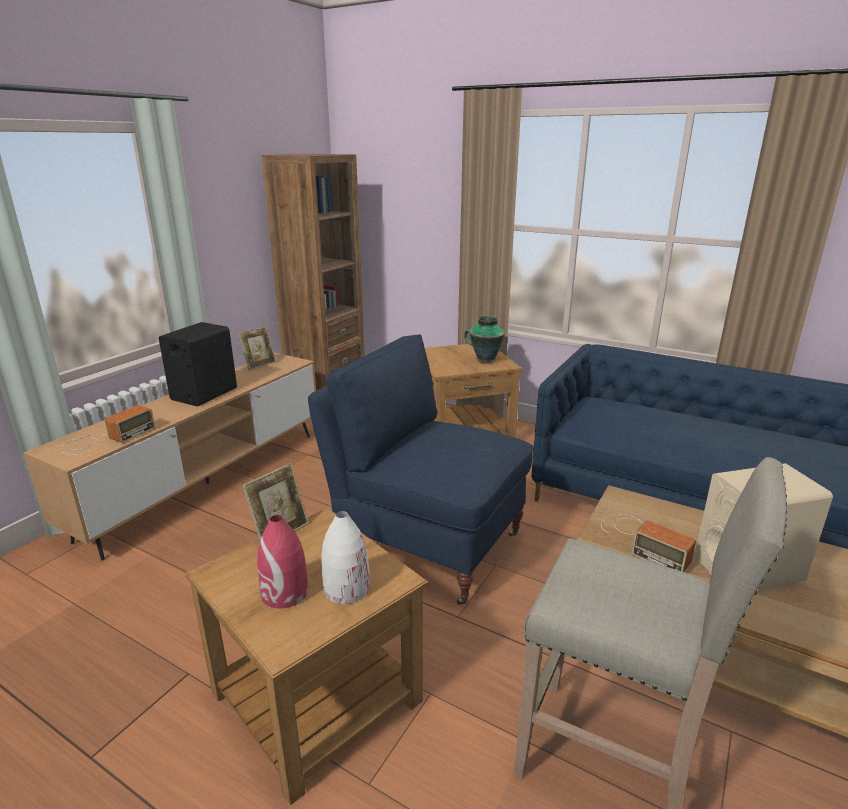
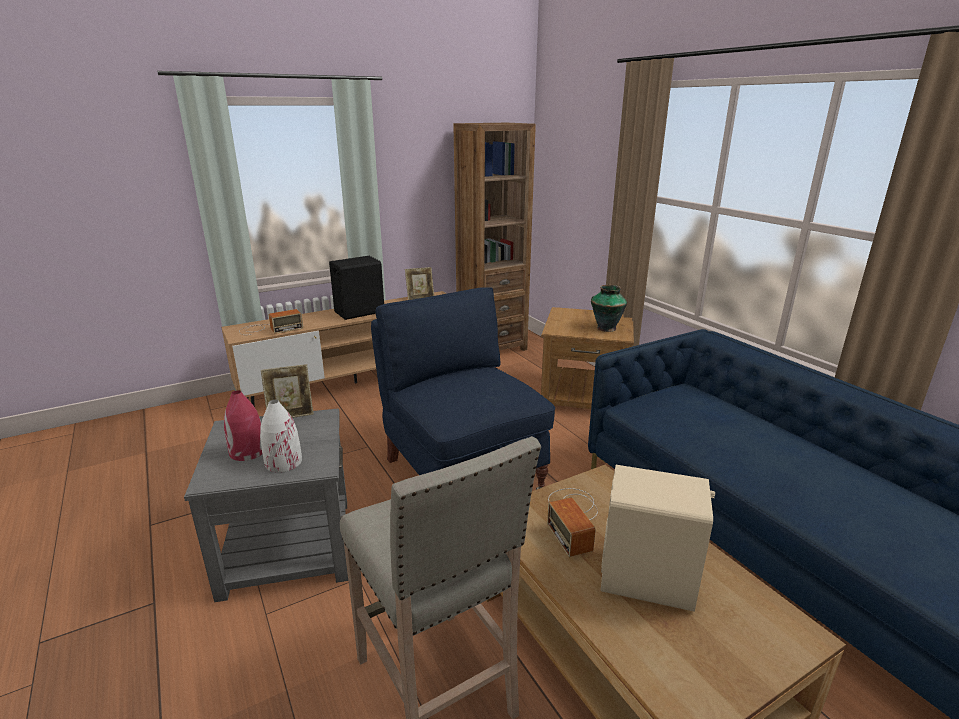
camera: 30 degrees right, 0 degrees up
brown side table [185,508,428,805] -> grey side table [184,409,348,602]

